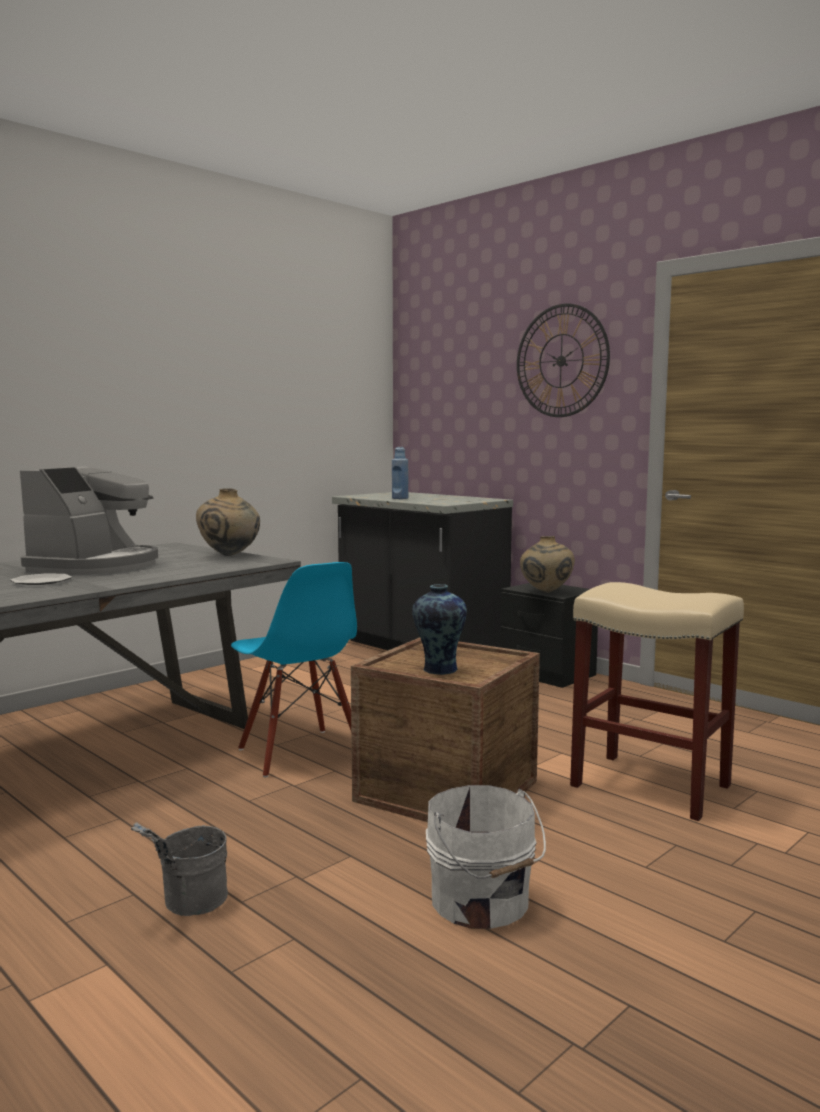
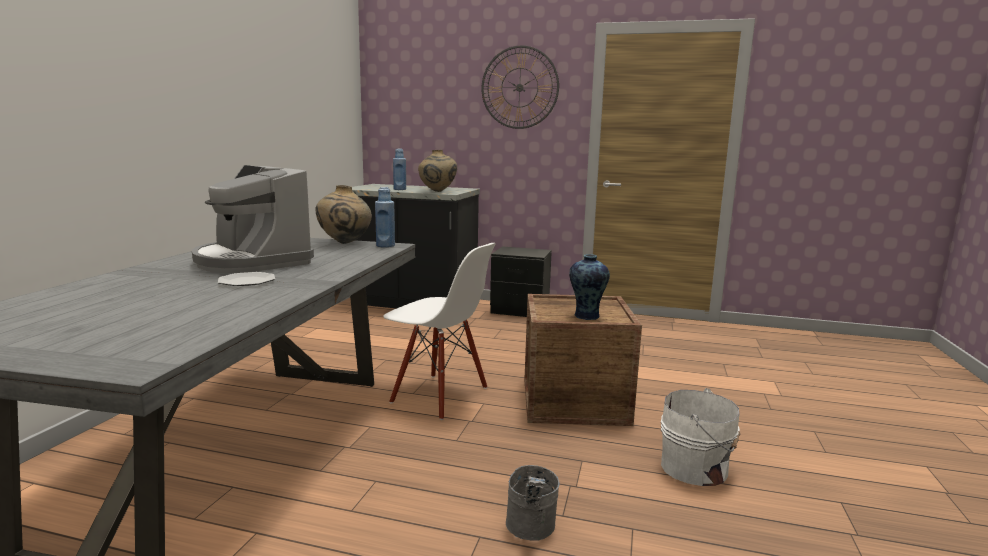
camera: 30 degrees left, 5 degrees up
coffee machine [20,466,158,575] -> coffee machine turned 150 degrees clockwise [192,165,314,273]
blue chair [231,562,357,778] -> white chair [383,243,496,420]
beige vase [520,536,575,593] -> beige vase moved to [418,150,457,192]
beige stool [570,582,744,821] -> none
none -> blue bottle [375,187,395,248]

